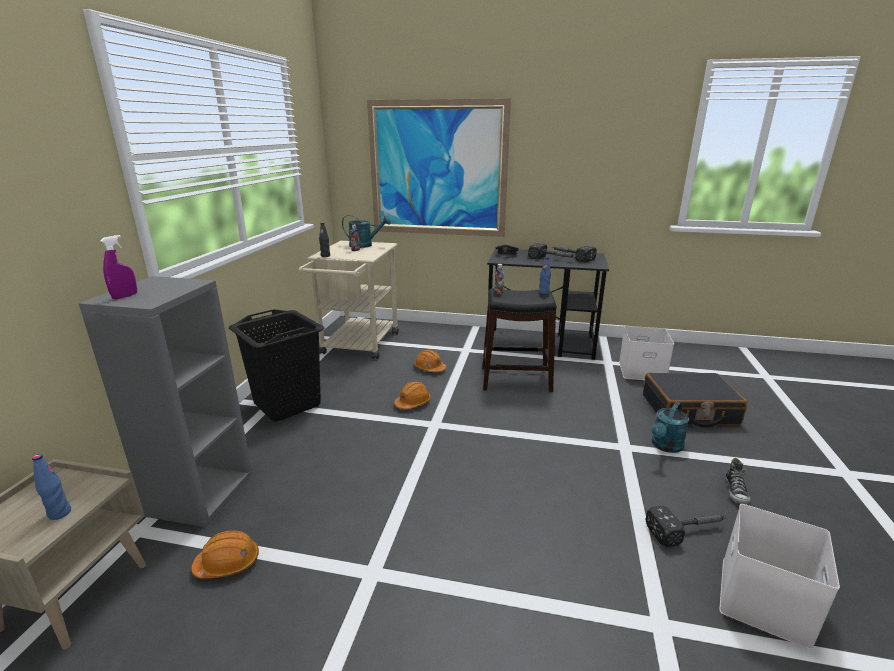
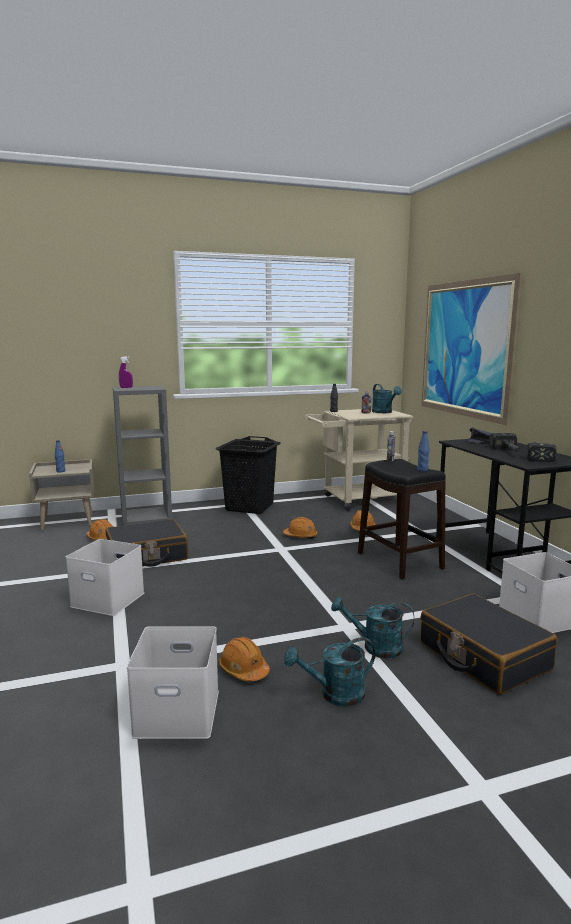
camera: 60 degrees right, 10 degrees down
hammer [645,506,726,547] -> orange hard hat [219,637,270,681]
shoe [725,458,750,505] -> turquoise watering can [284,637,376,707]
none -> white storage box [66,539,144,616]
none -> black suitcase [106,519,188,567]

